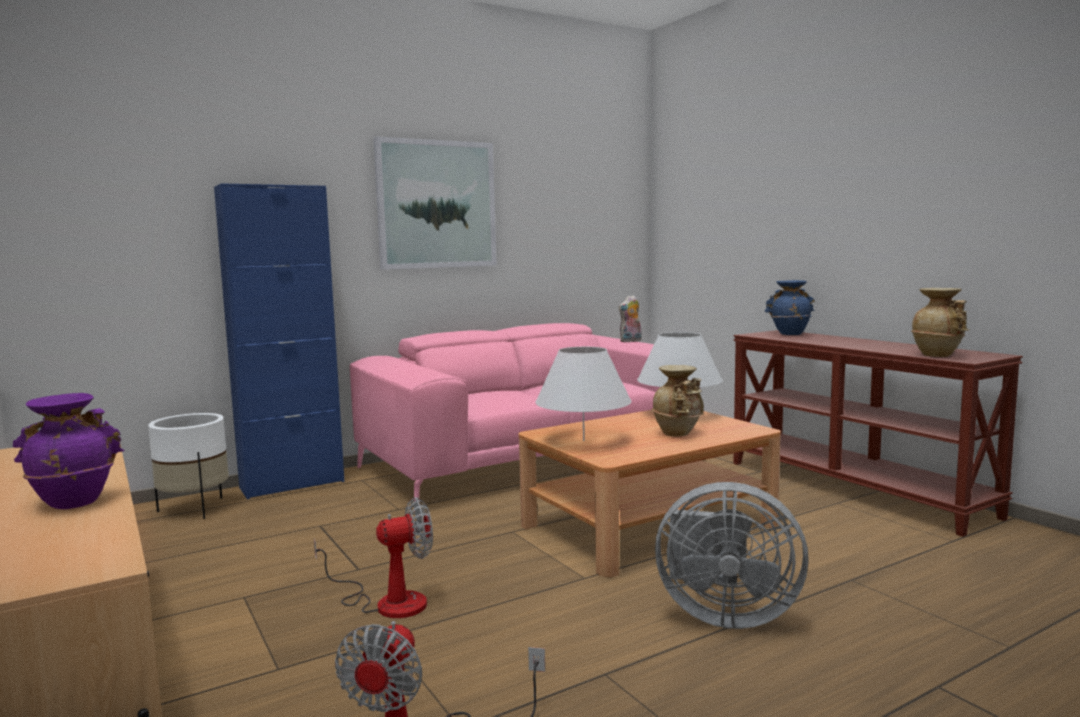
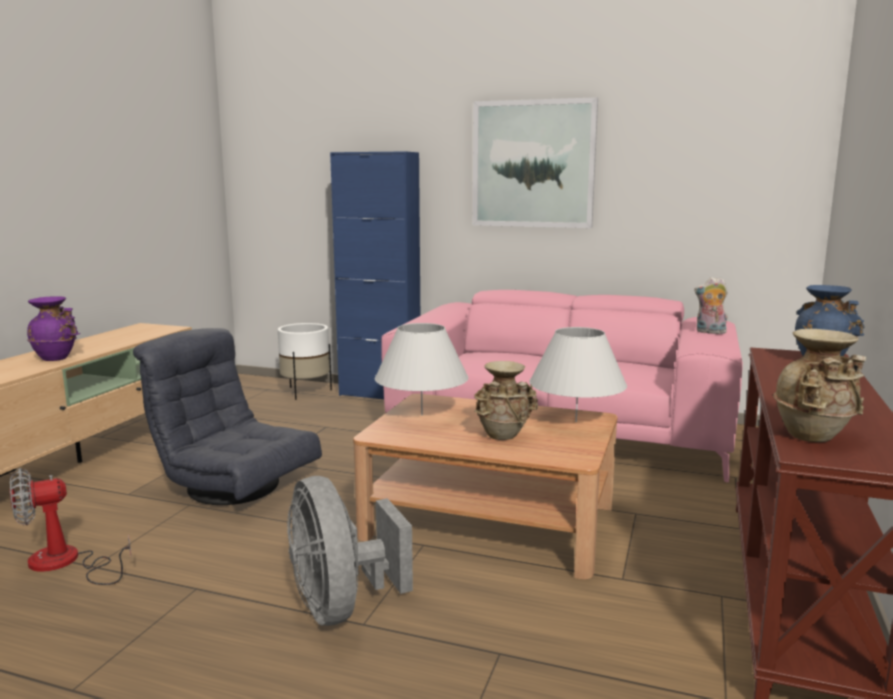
camera: 50 degrees right, 5 degrees up
fan [314,497,433,618] -> grey armchair [133,328,322,505]

